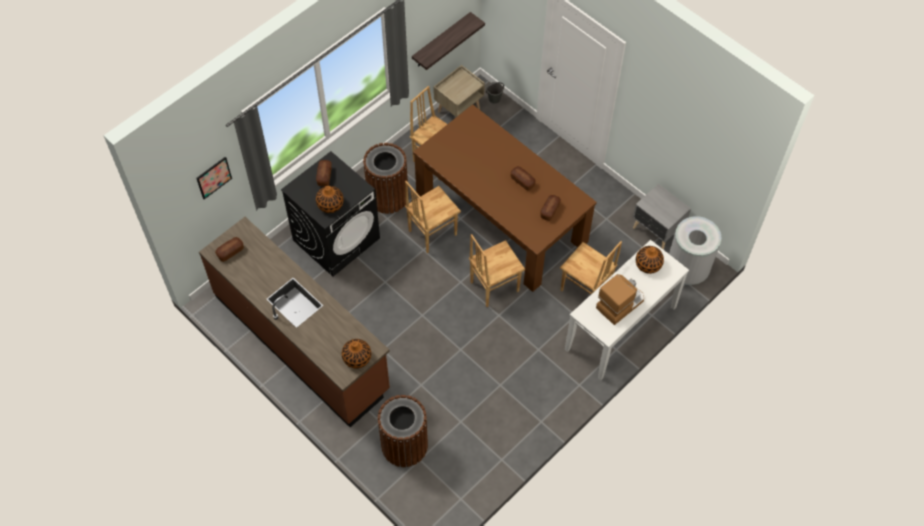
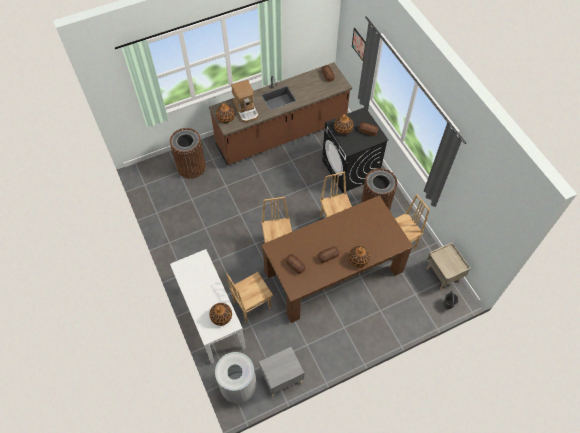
camera: 110 degrees right, 0 degrees up
shelf [412,12,485,70] -> none
coffee machine [596,274,644,325] -> coffee machine moved to [231,80,259,123]
none -> vase [349,246,371,267]

